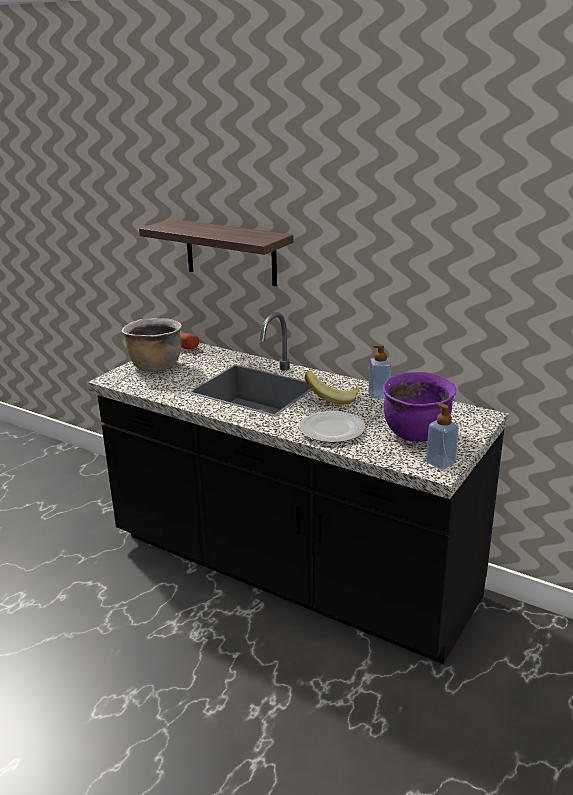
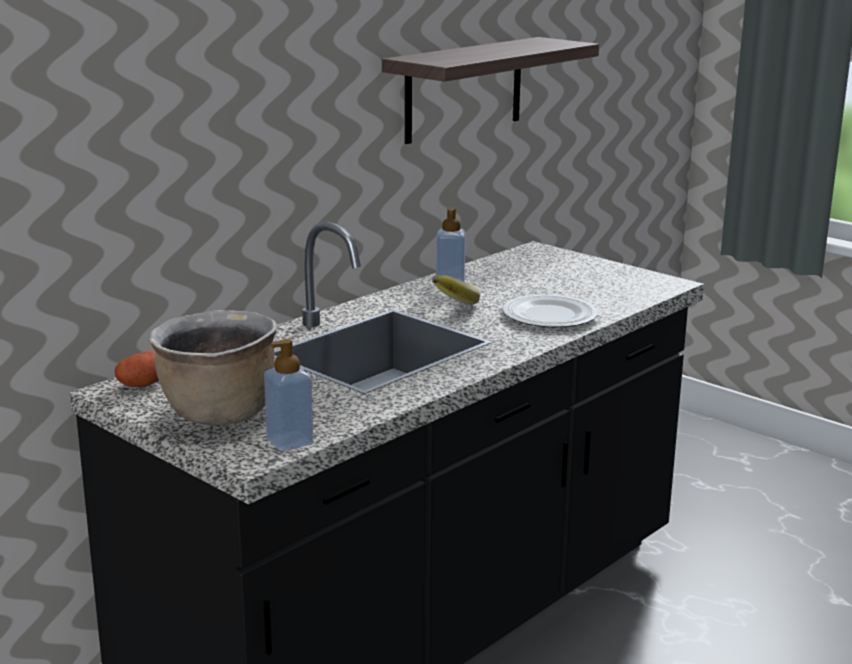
camera: 80 degrees left, 5 degrees down
shelf [139,219,293,286] -> shelf moved to [382,37,599,144]
purple cooking pot [383,372,457,442] -> none
soap dispenser [426,403,459,470] -> soap dispenser moved to [264,339,313,451]

